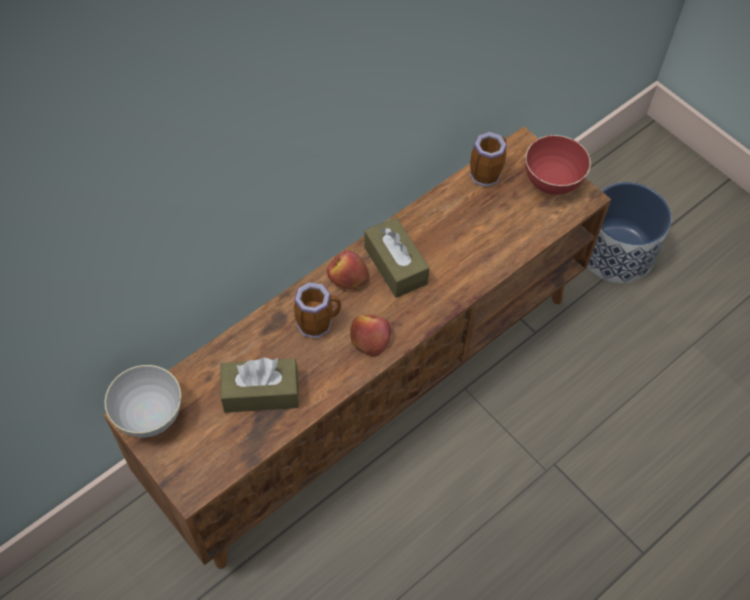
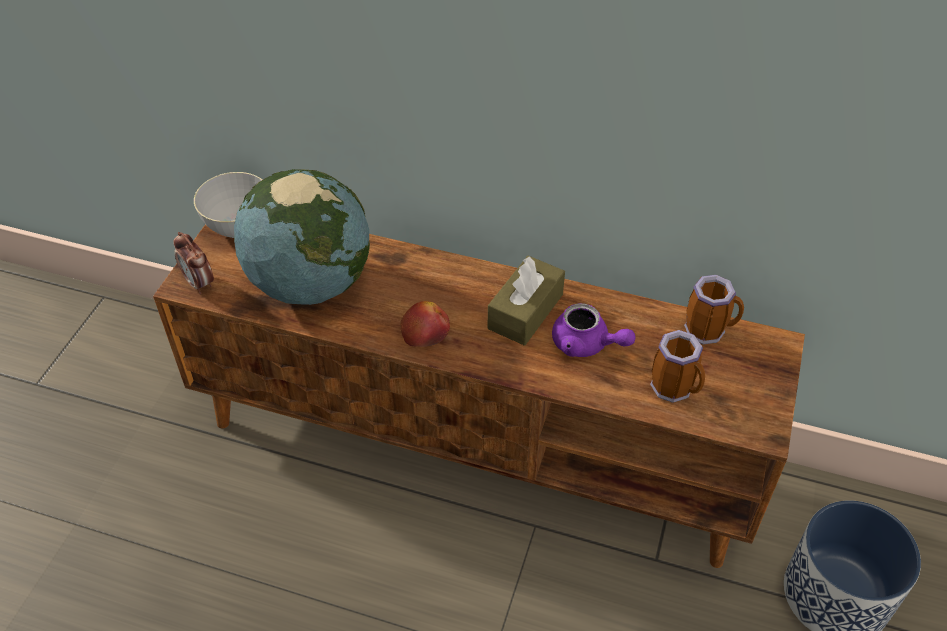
camera: 60 degrees right, 10 degrees down
brown tissue box [221,357,299,413] -> globe [234,169,370,305]
mug [294,282,341,339] -> mug moved to [650,330,705,403]
apple [327,251,369,289] -> none
red bowl [526,135,591,195] -> none
none -> alarm clock [173,232,214,294]
none -> purple teapot [552,303,636,357]

